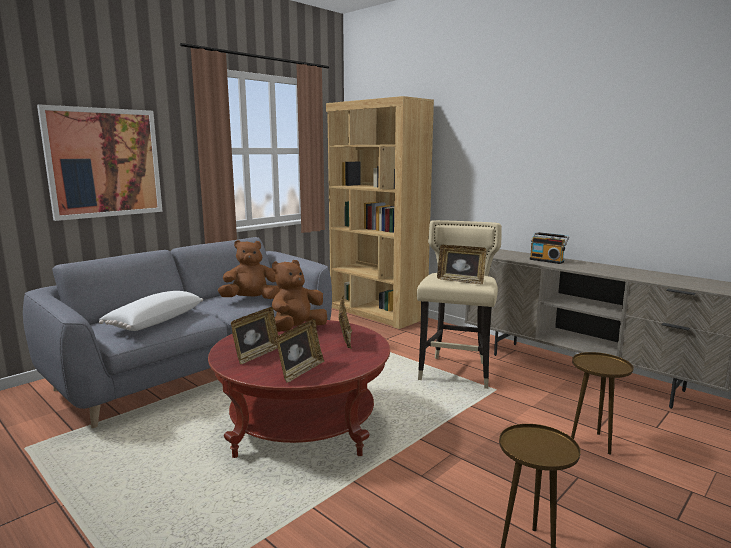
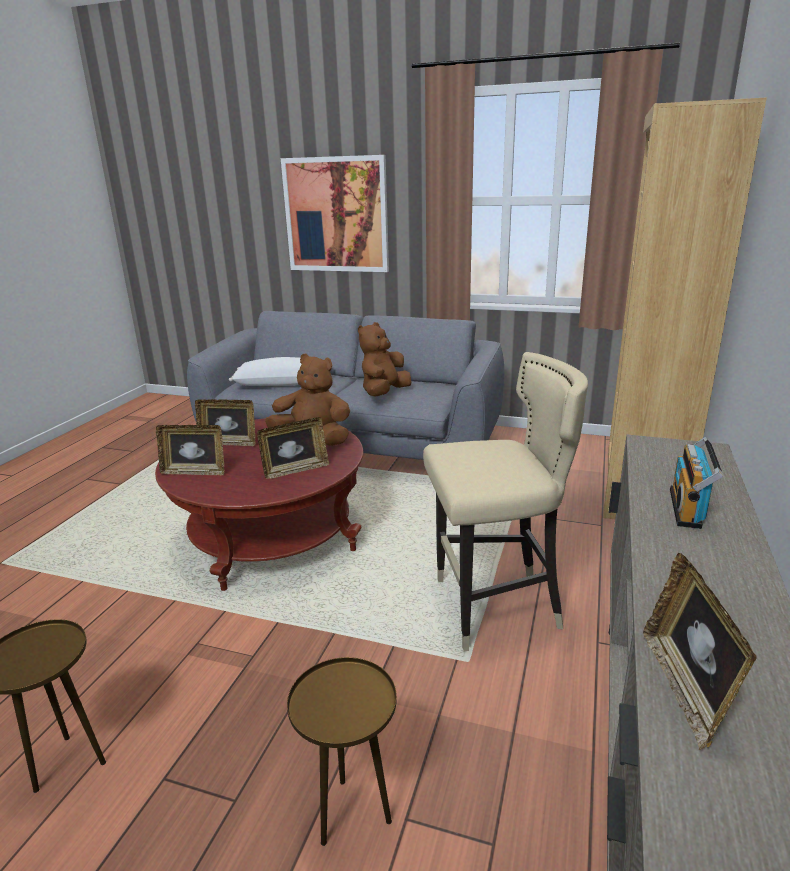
camera: 65 degrees right, 10 degrees up
brown plush toy [218,240,280,299] -> brown plush toy turned 105 degrees counterclockwise [358,322,411,396]
picture frame [437,245,486,284] -> picture frame moved to [643,553,757,750]

